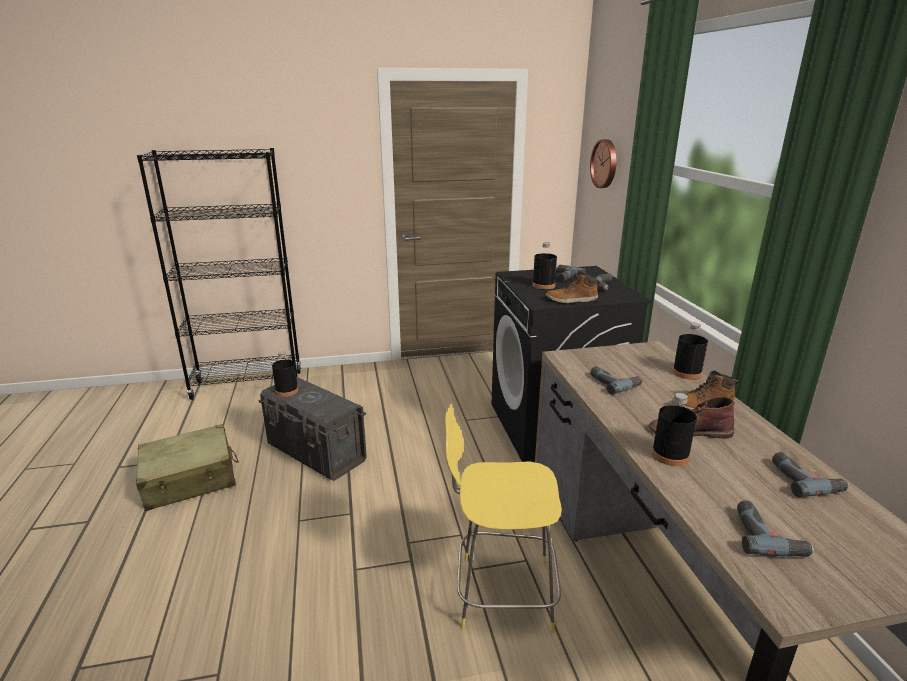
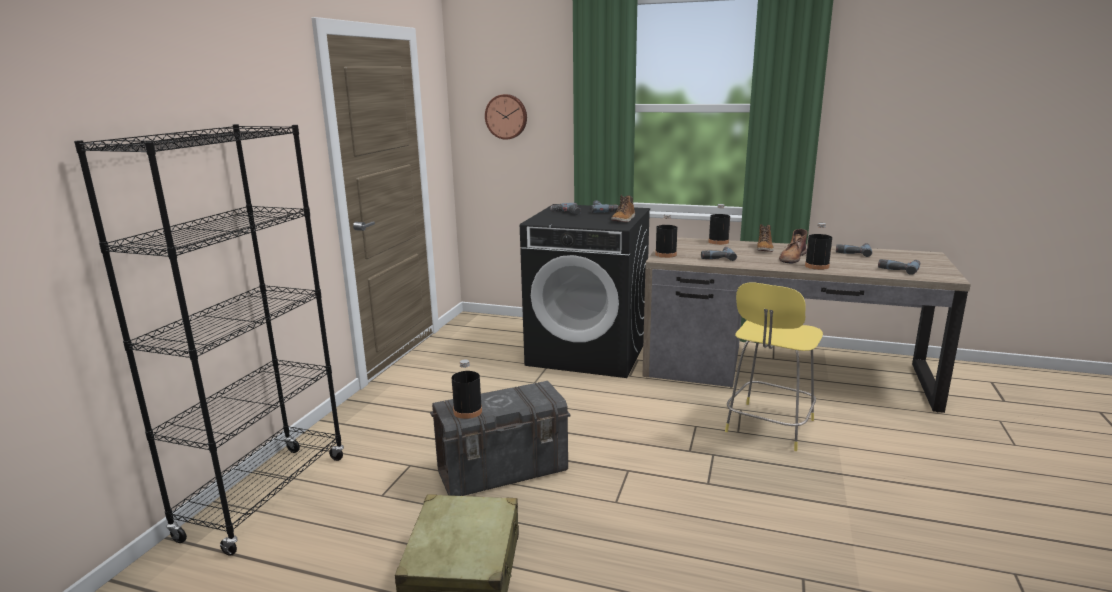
camera: 60 degrees left, 5 degrees down
black bottle [532,242,557,289] -> black bottle moved to [655,214,677,258]

